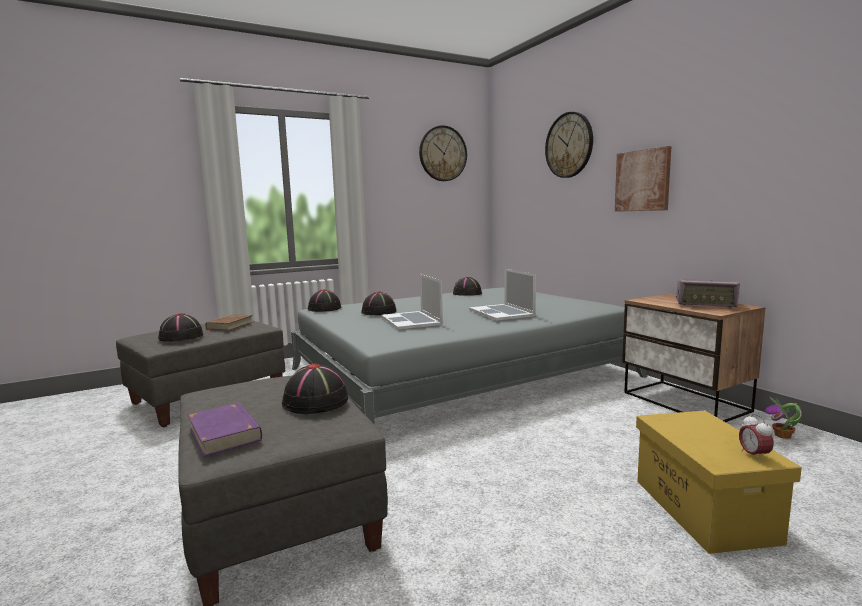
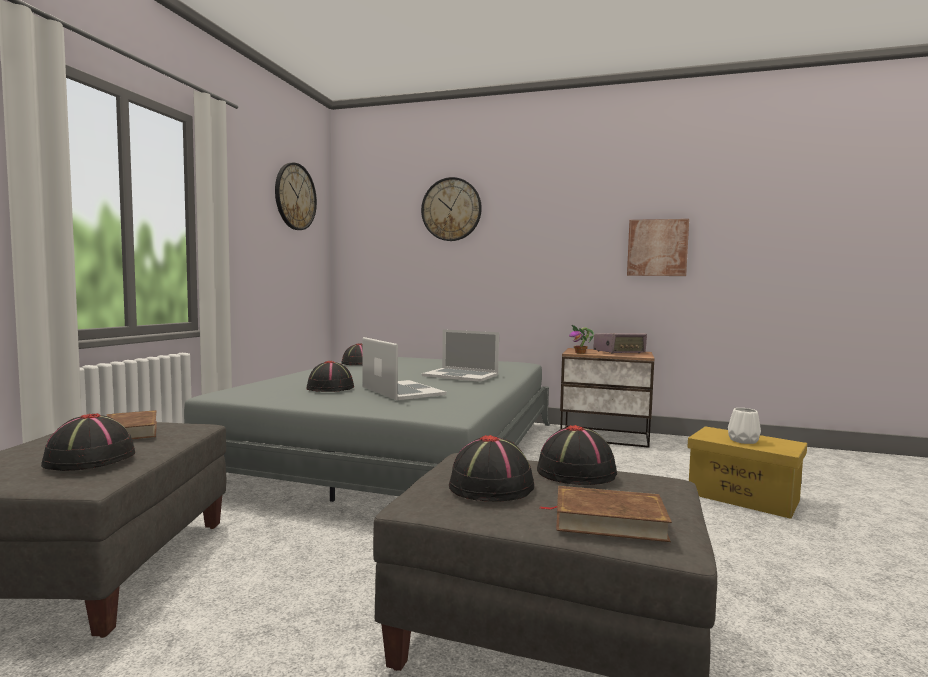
camera: 45 degrees left, 5 degrees down
purple book [188,403,262,457] -> brown book [540,486,672,542]
black hat [308,289,341,312] -> black hat moved to [449,435,534,501]
laptop [381,274,443,329] -> laptop turned 150 degrees counterclockwise [362,337,446,400]
picture [615,146,671,212] -> picture moved to [627,219,689,276]
alarm clock [739,413,774,462] -> none
potted plant [765,396,802,439] -> potted plant moved to [569,325,594,354]
none -> white vase [728,408,761,444]

